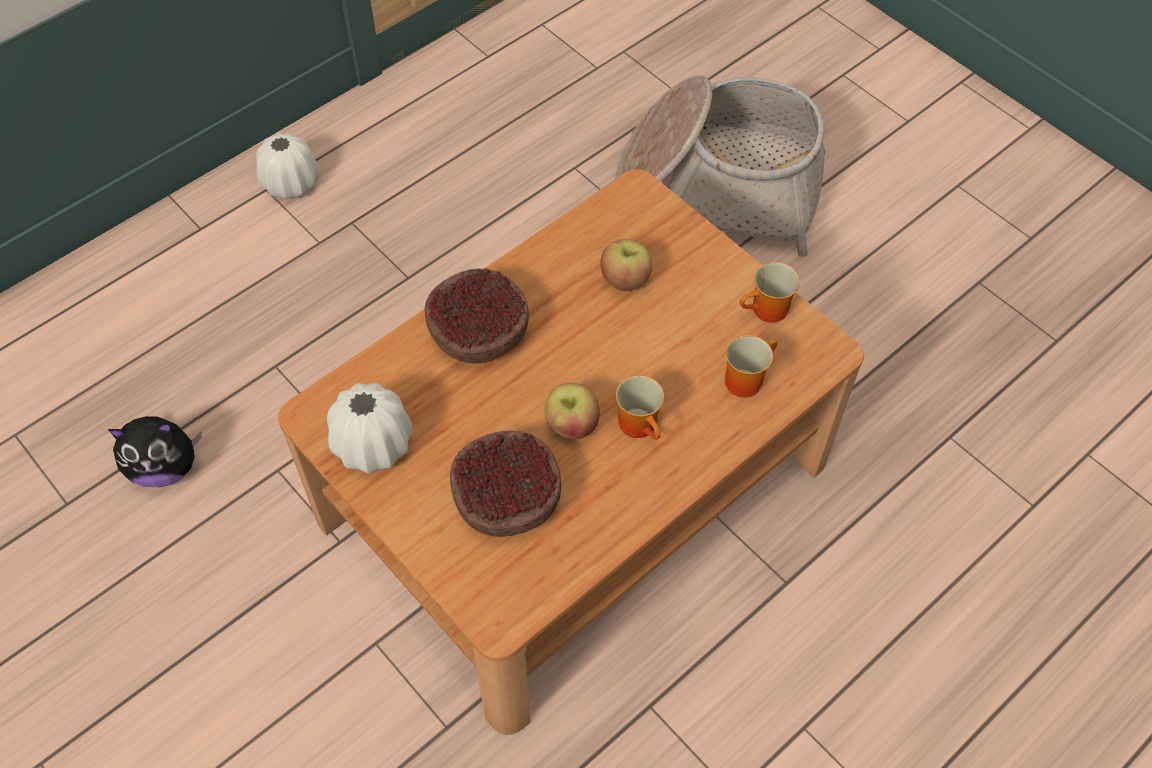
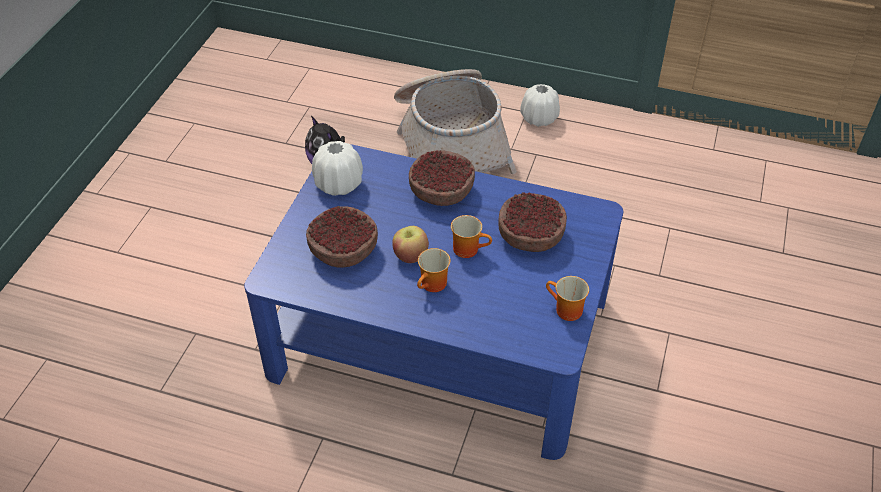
camera: 60 degrees right, 10 degrees down
brown coffee table [278,169,864,735] -> blue coffee table [244,144,623,460]
apple [600,239,653,291] -> bowl [498,192,567,252]
basket [615,75,825,257] -> basket moved to [394,69,517,174]
mug [725,335,777,398] -> mug moved to [451,215,492,258]

